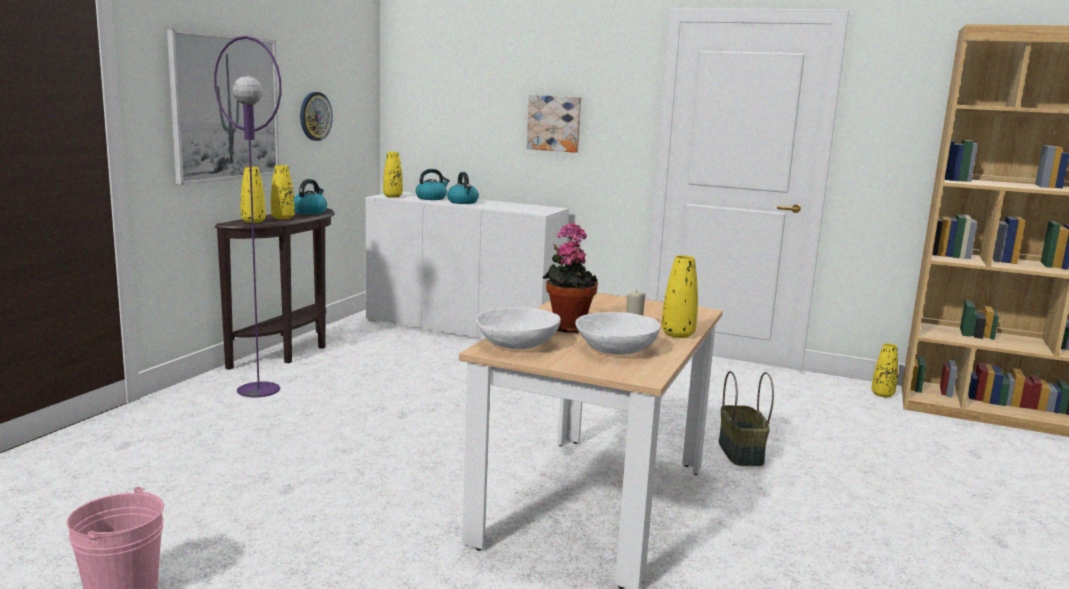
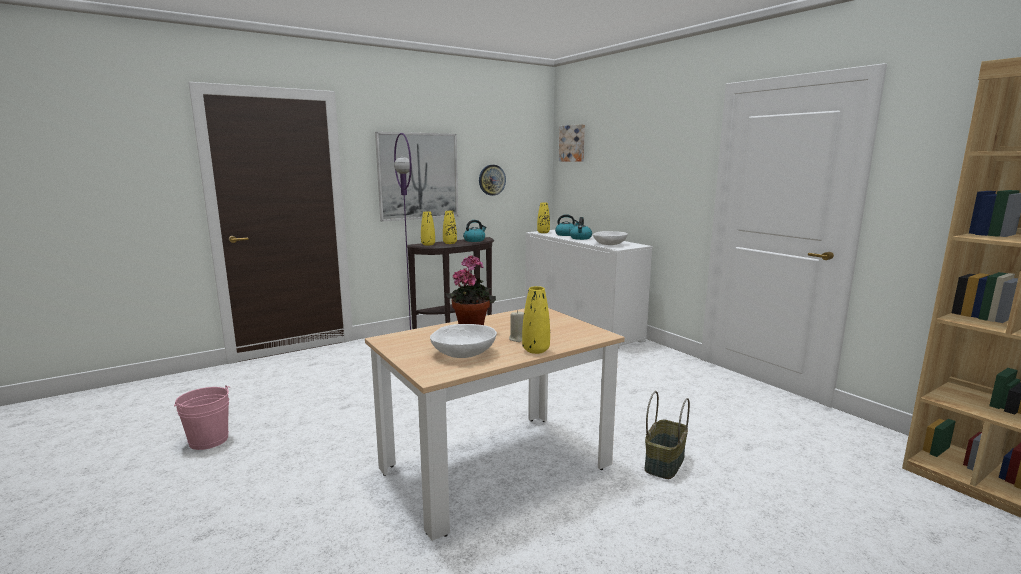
camera: 35 degrees right, 0 degrees up
white bowl [476,307,561,349] -> white bowl moved to [593,231,628,245]
picture [527,95,581,153] -> picture moved to [559,124,585,162]
yellow vase [871,343,898,397] -> none

